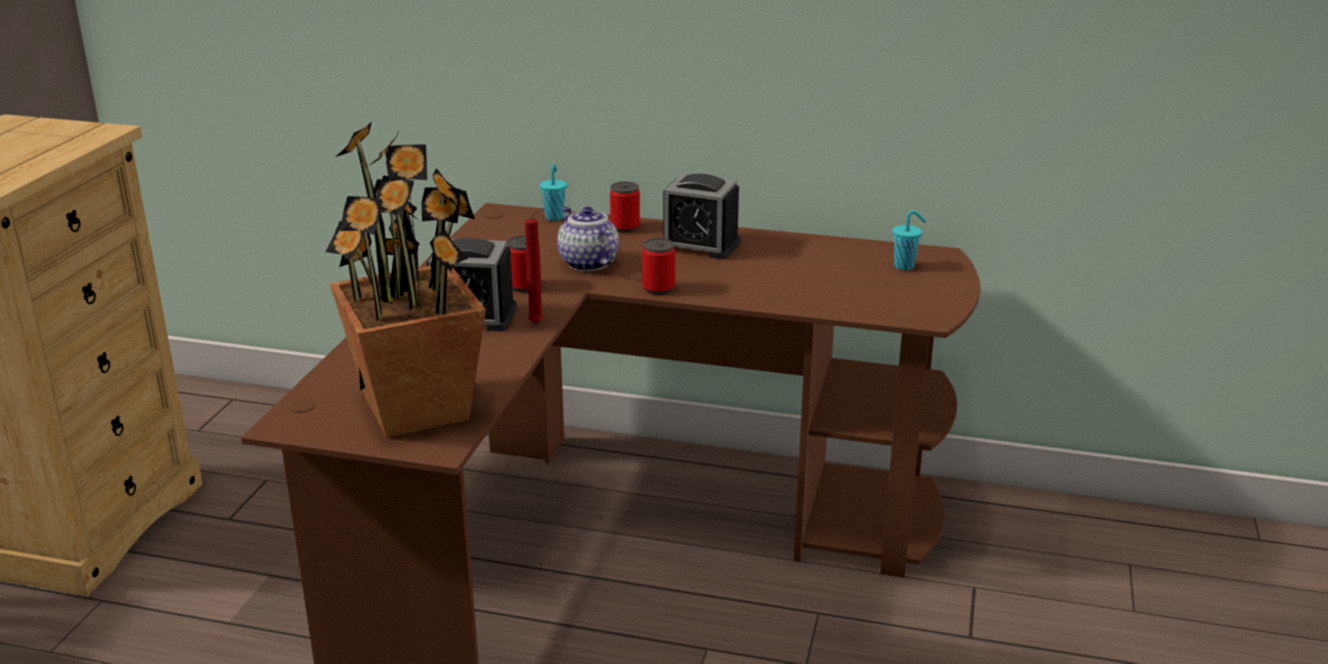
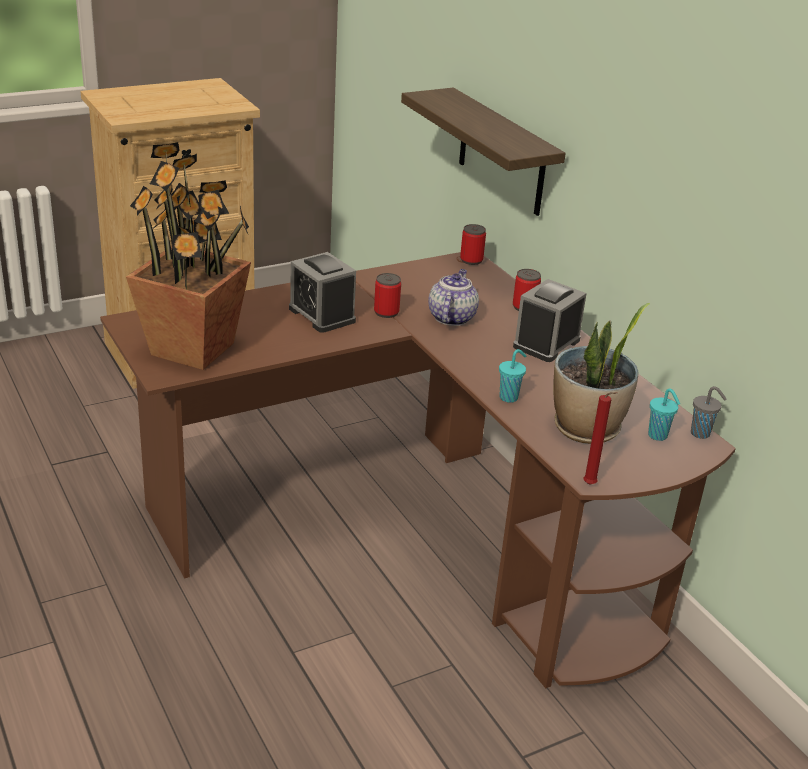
camera: 45 degrees right, 5 degrees up
red candle [525,208,544,324] -> red candle moved to [583,392,618,485]
turquoise cup [540,164,567,221] -> turquoise cup moved to [499,349,526,403]
can [642,238,675,295] -> can moved to [460,224,486,265]
alarm clock [663,173,741,259] -> alarm clock turned 60 degrees clockwise [513,279,587,362]
none -> shelf [401,88,566,216]
none -> potted plant [553,303,650,444]
none -> grey cup [691,386,726,439]

